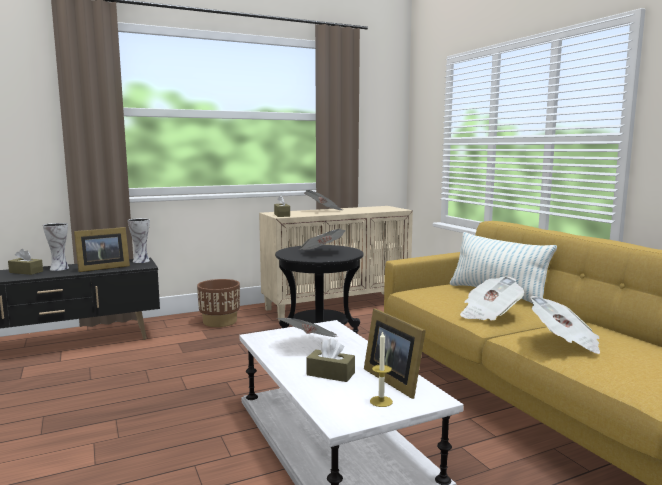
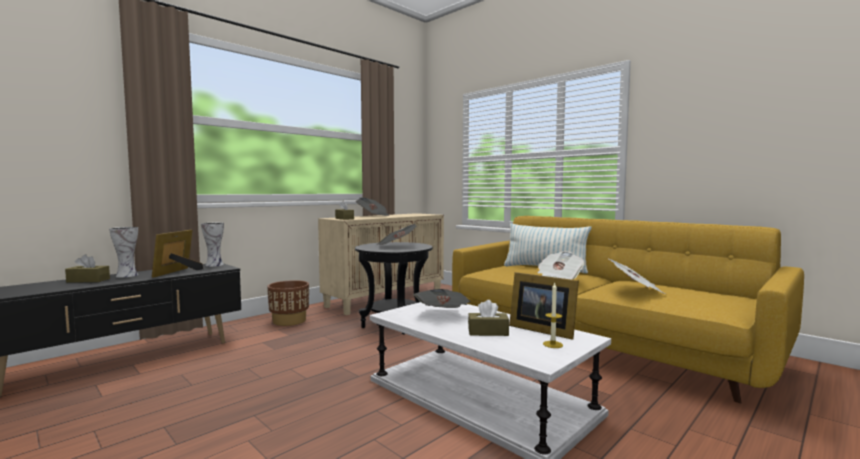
camera: 20 degrees left, 5 degrees down
picture frame [74,227,130,272] -> picture frame turned 150 degrees clockwise [152,230,203,278]

